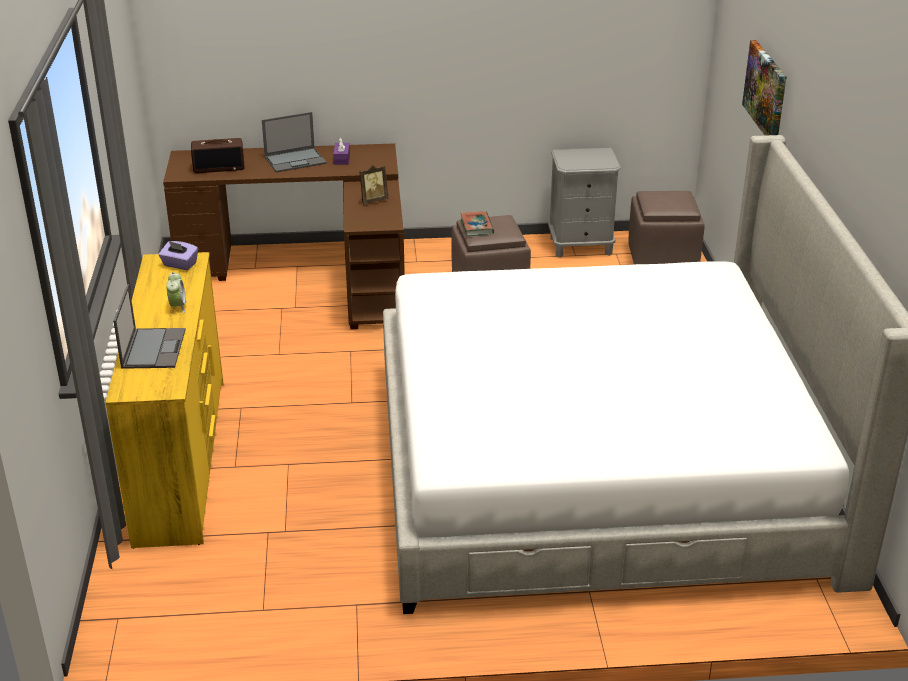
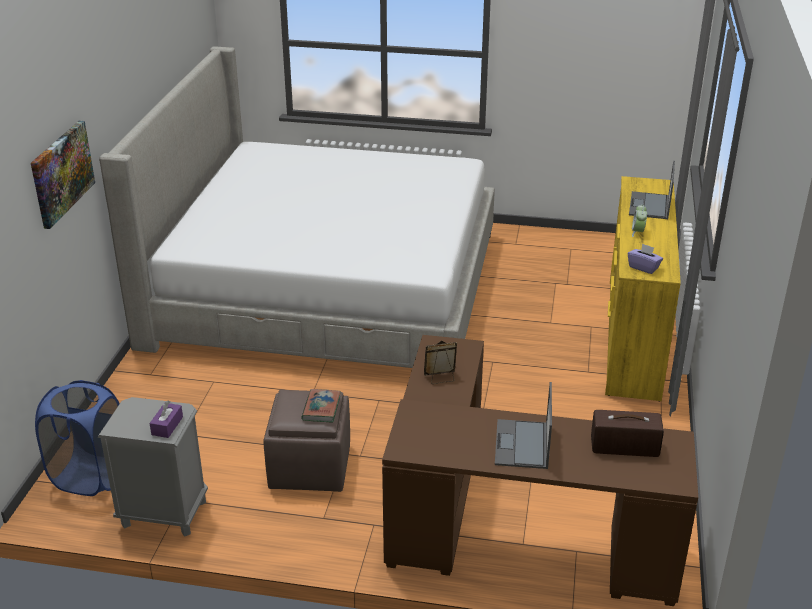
camera: 165 degrees left, 0 degrees up
laptop [262,112,326,172] -> laptop turned 75 degrees counterclockwise [495,382,552,469]
purple tissue box [333,137,350,165] -> purple tissue box moved to [150,401,183,438]
brown ottoman [628,191,705,265] -> blue laundry basket [35,380,120,496]

